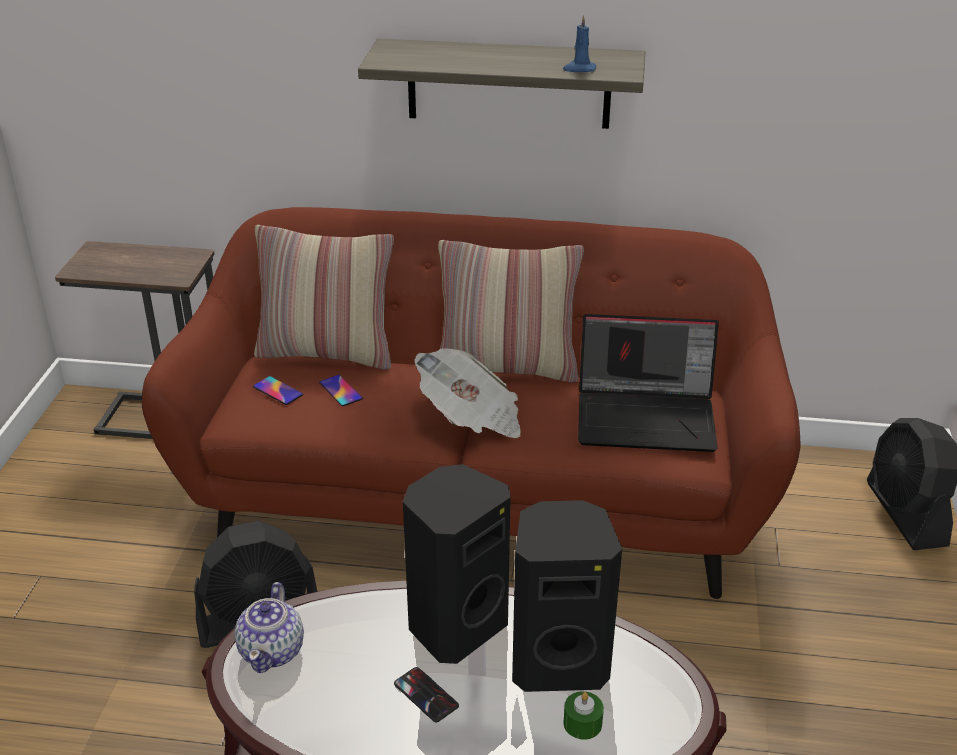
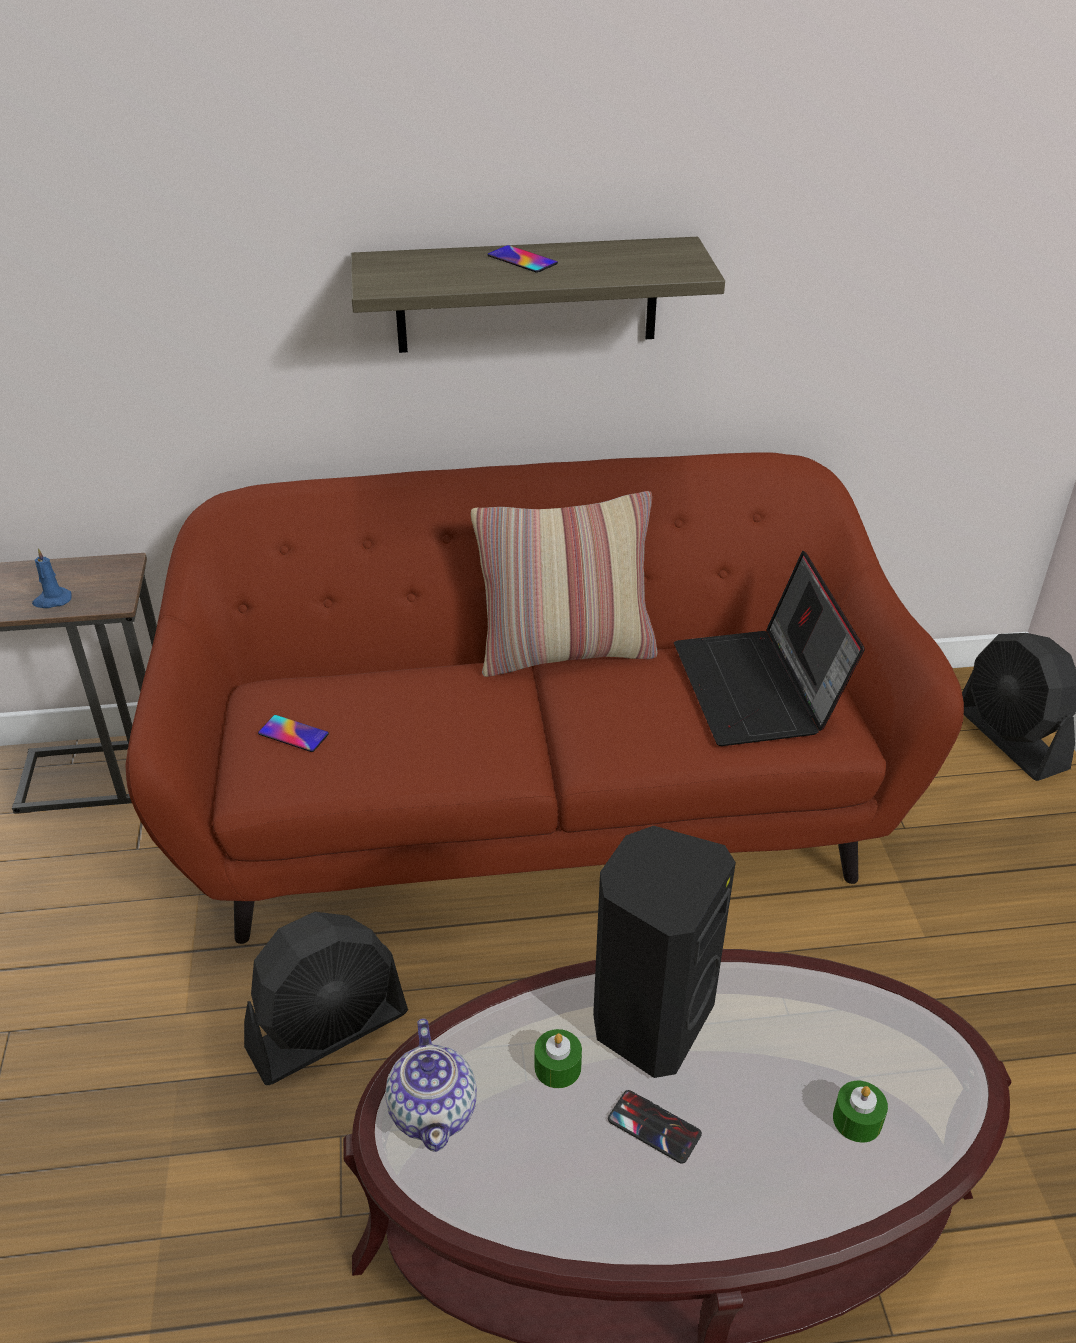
camera: 15 degrees left, 5 degrees up
pillow [254,225,394,370] -> none
phone [319,375,363,406] -> phone moved to [487,245,558,273]
newspaper [414,348,521,438] -> none
black speaker [512,500,622,692] -> none
blue candle [563,15,596,72] -> blue candle moved to [32,548,72,608]
laptop [578,314,719,452] -> laptop turned 90 degrees clockwise [674,551,865,746]
none -> green candle [535,1029,582,1088]

